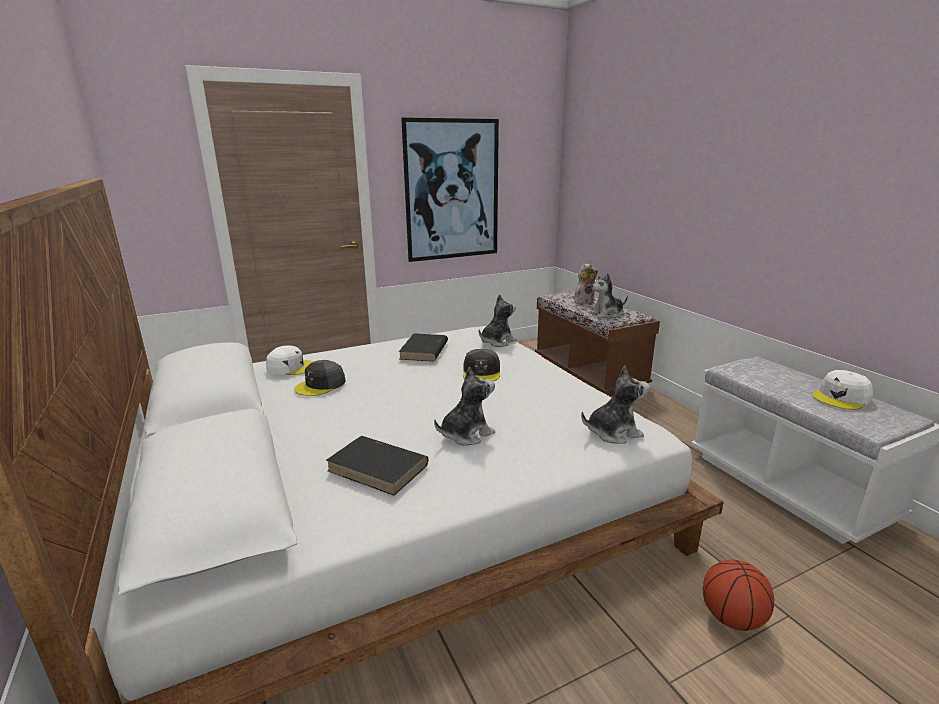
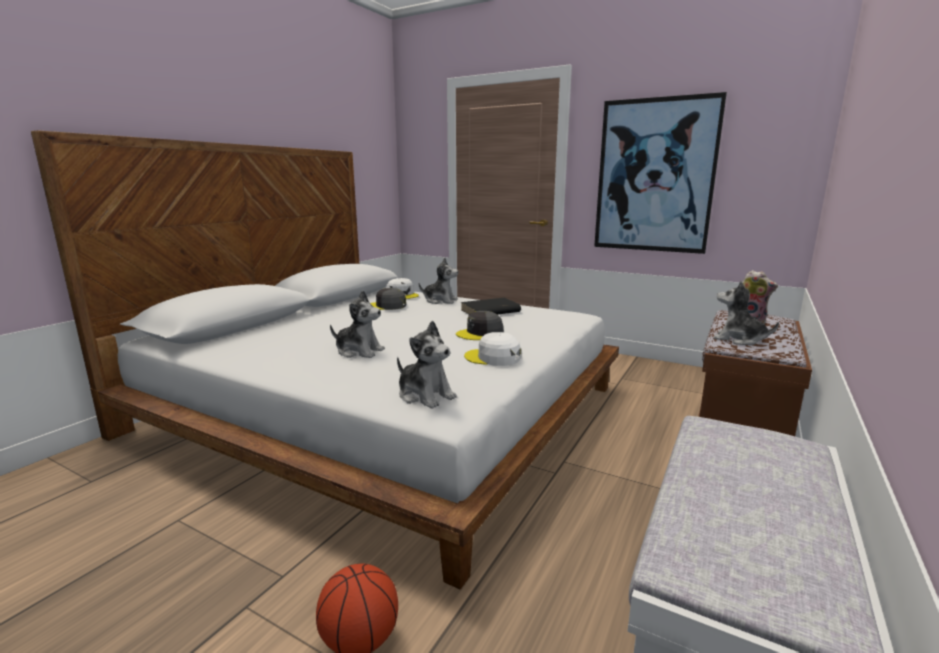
camera: 55 degrees right, 5 degrees down
black book [326,436,428,496] -> none
plush toy [479,294,516,347] -> plush toy moved to [419,258,458,304]
white cap [812,370,873,410] -> white cap moved to [464,332,521,366]

